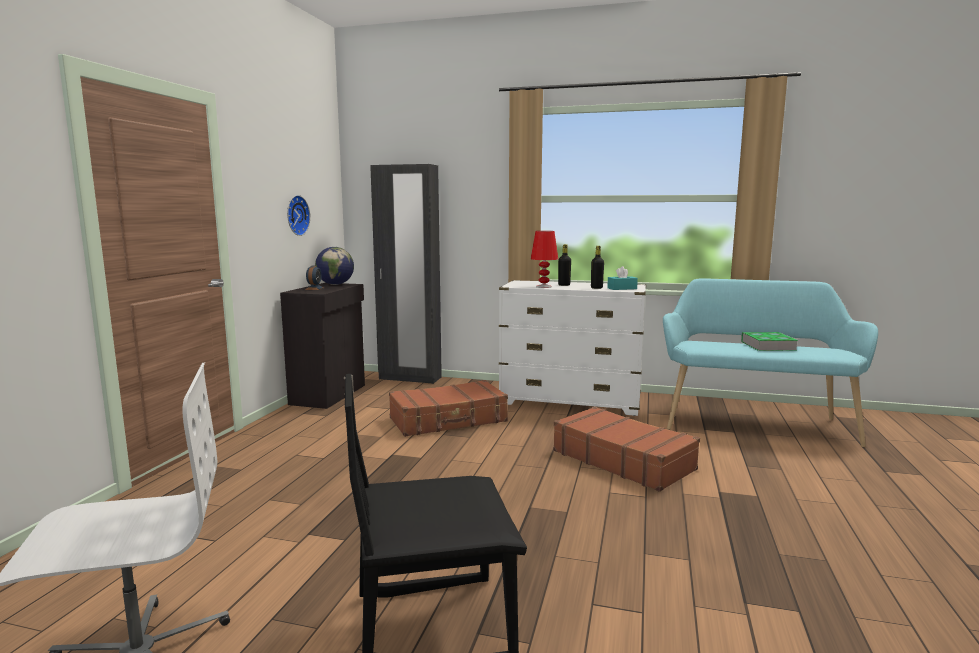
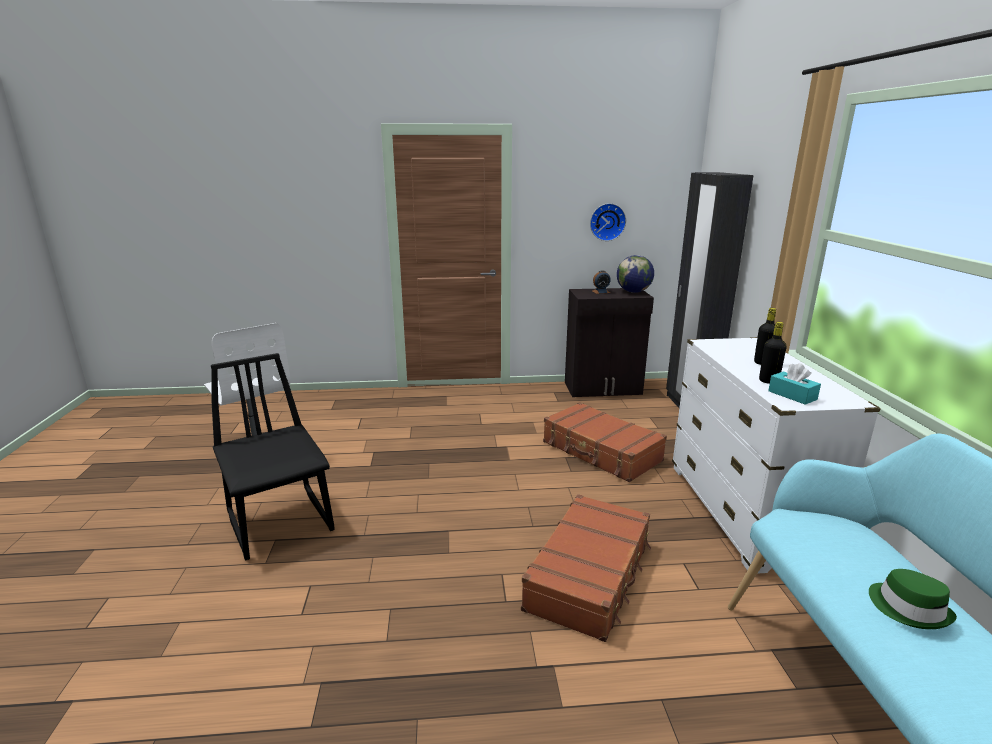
camera: 70 degrees right, 10 degrees up
red table lamp [531,231,558,288] -> none
book [741,332,798,351] -> green hat [869,569,957,629]

